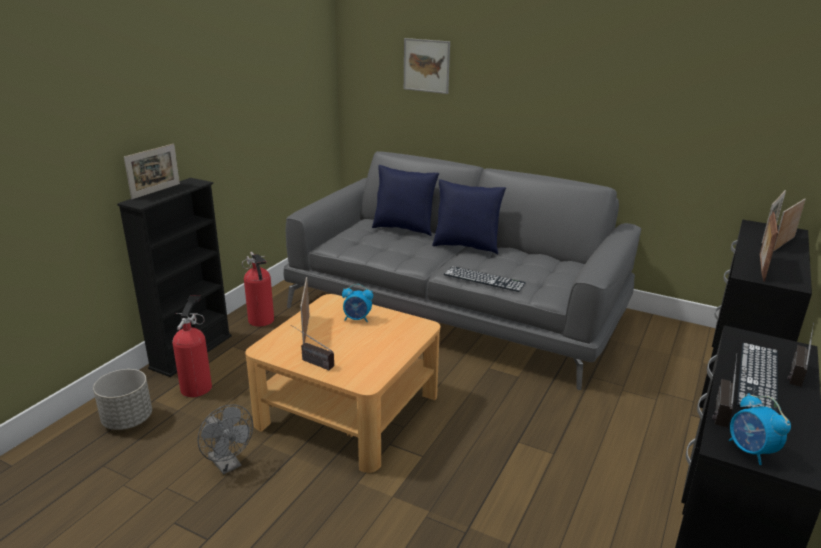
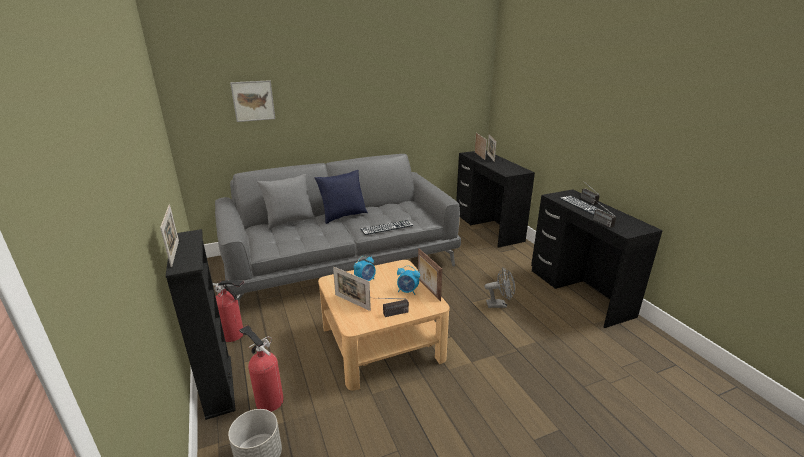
camera: 50 degrees left, 0 degrees up
grey fan [197,404,253,475] -> grey fan moved to [484,267,515,308]
blue pillow [372,165,439,236] -> grey pillow [257,174,316,229]
alarm clock [729,394,791,465] -> alarm clock moved to [397,265,420,295]
picture frame [760,212,778,282] -> picture frame moved to [418,248,442,301]

